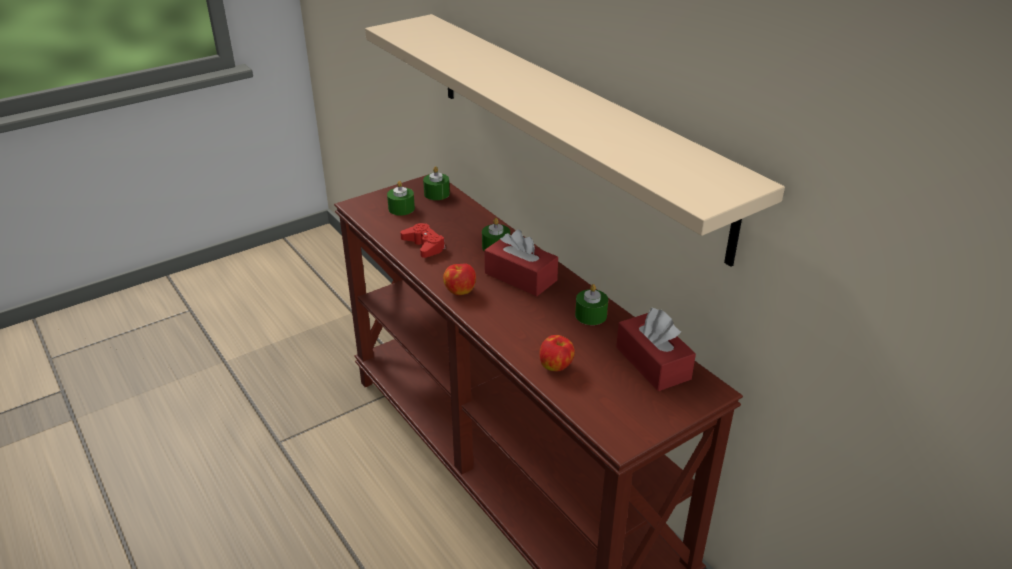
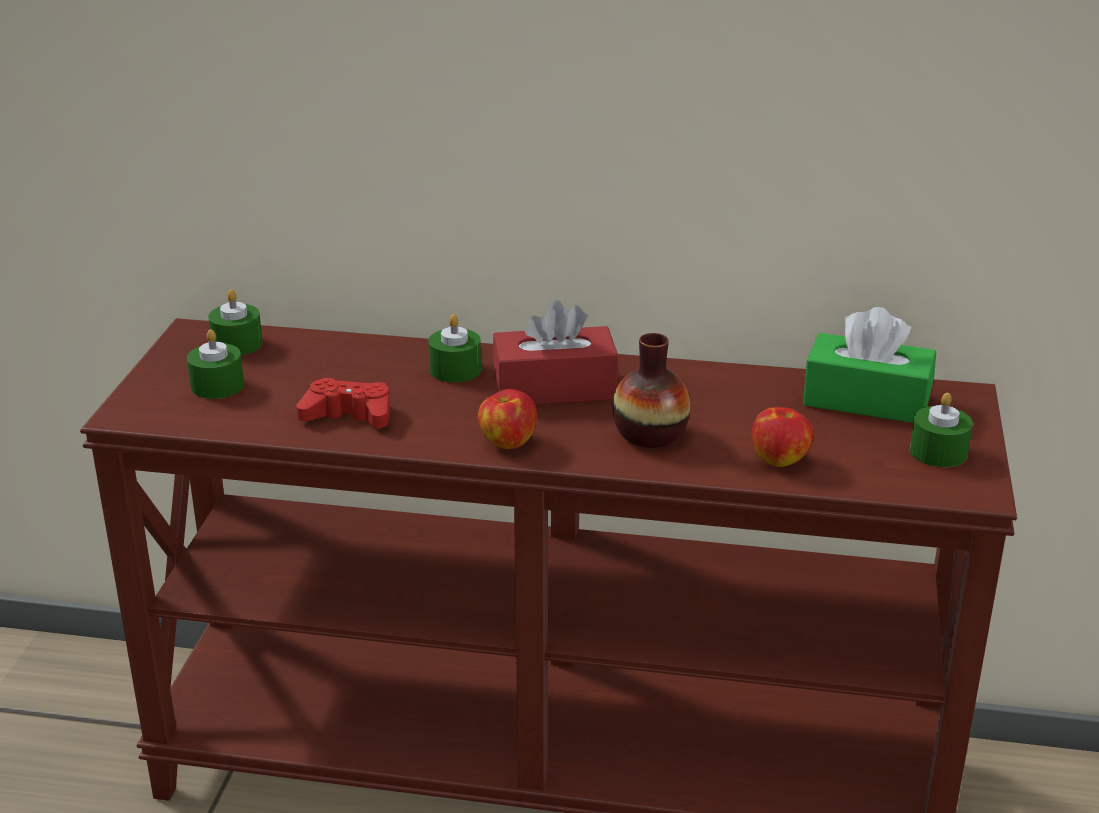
camera: 45 degrees left, 5 degrees down
beige shelf [365,14,785,267] -> none
green candle [575,284,608,325] -> green candle moved to [910,393,973,467]
red tissue box [616,307,696,391] -> green tissue box [803,307,936,423]
none -> vase [612,333,690,448]

